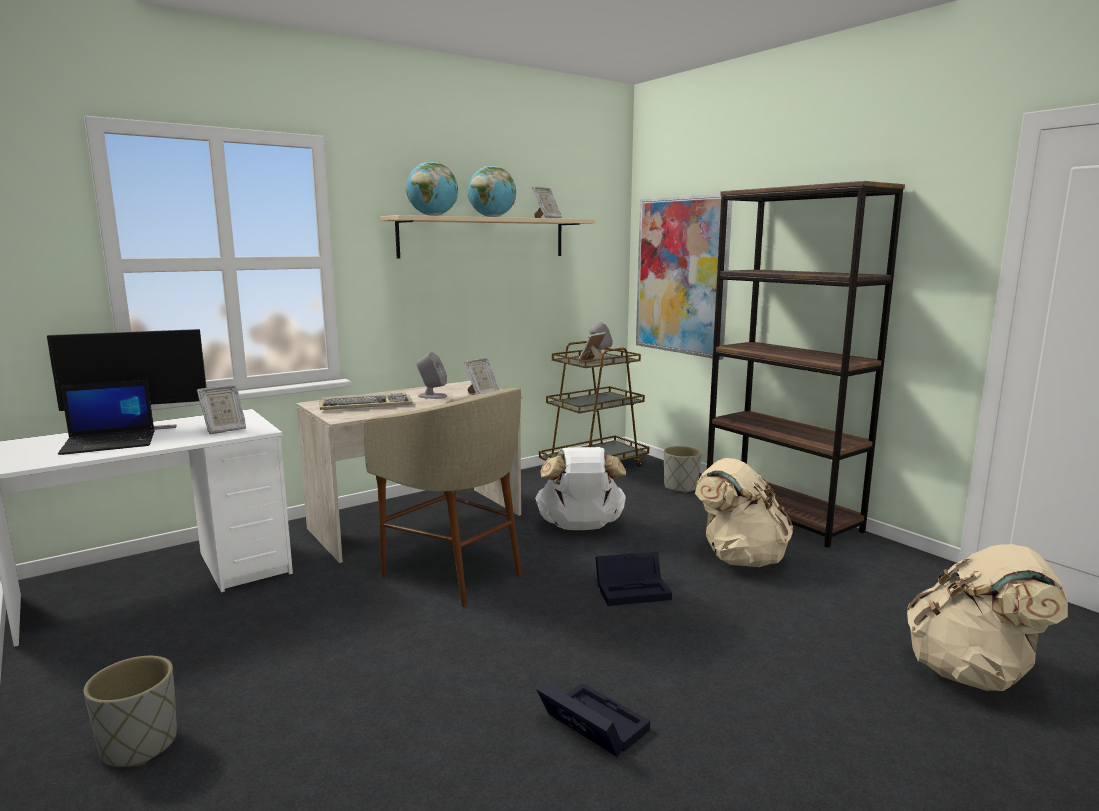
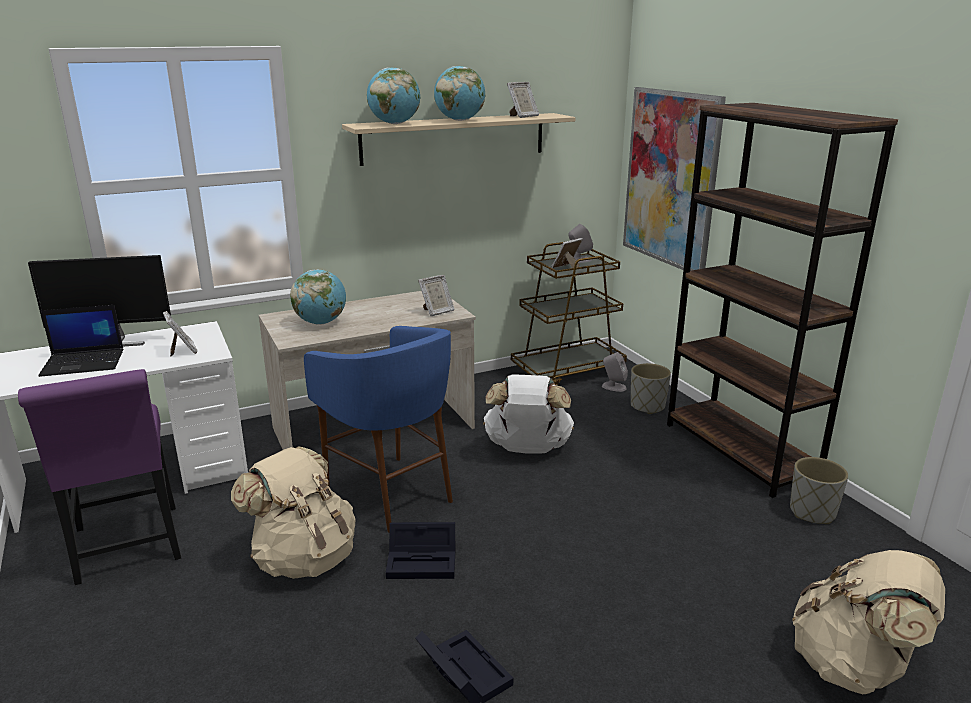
camera: 10 degrees right, 10 degrees up
grey planter [83,656,177,767] -> grey planter moved to [790,457,848,524]
picture frame [197,385,246,434] -> picture frame turned 90 degrees counterclockwise [163,311,197,357]
keyboard [319,392,413,410] -> globe [290,269,346,324]
beige stool [363,388,522,607] -> blue stool [304,326,453,532]
grey speaker [416,352,447,399] -> grey speaker moved to [602,352,628,392]
black storage box [595,552,672,606] -> black storage box moved to [386,522,455,579]
beige backpack [695,458,793,567] -> beige backpack moved to [231,447,356,579]
none -> purple chair [18,369,181,585]

